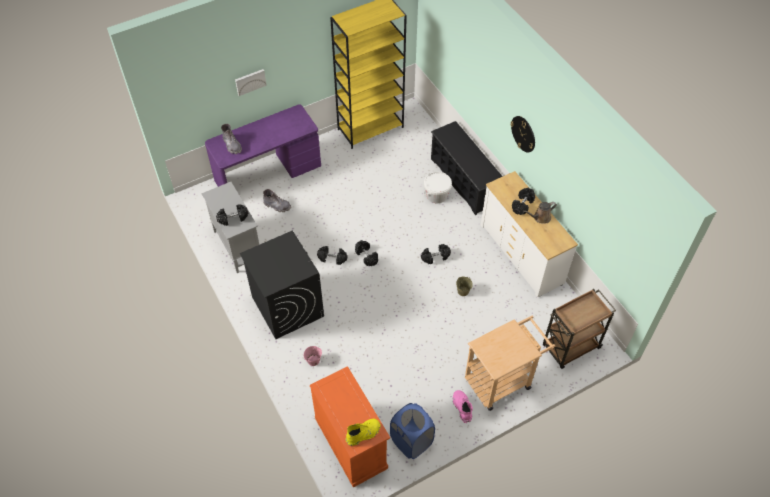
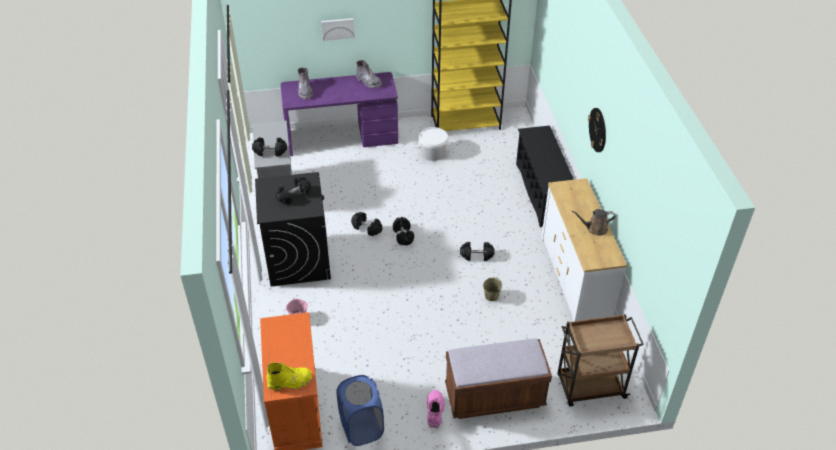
camera: 20 degrees right, 10 degrees down
grey boot [263,189,291,212] -> grey boot moved to [356,60,382,88]
white bucket [424,172,452,203] -> white bucket moved to [417,127,448,161]
beige cart [465,316,556,411] -> brown bench [445,338,552,419]
black dumbbell [512,188,535,215] -> black dumbbell moved to [276,176,311,204]

